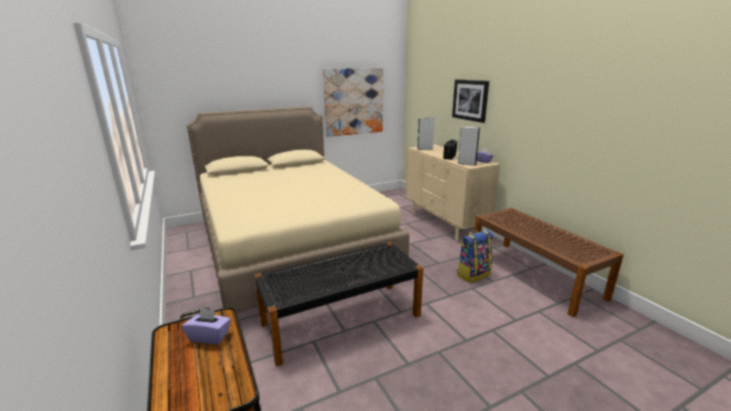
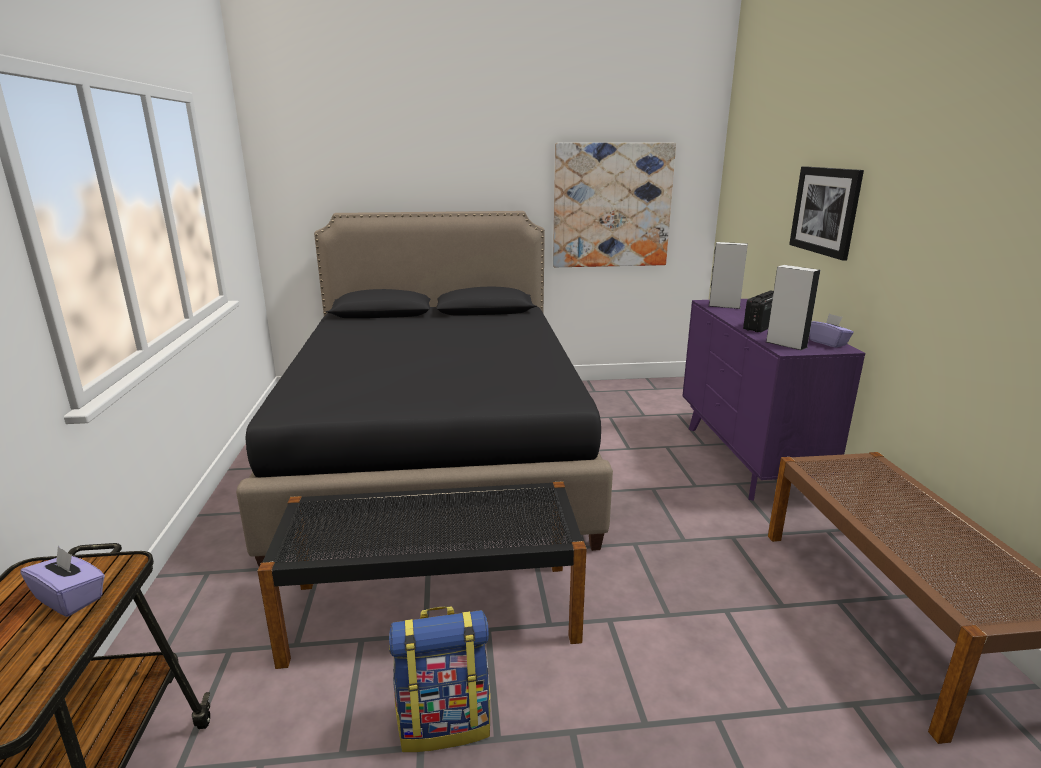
camera: 20 degrees right, 0 degrees up
beige bed [187,107,409,314] -> black bed [236,211,613,566]
beige dresser [406,145,501,241] -> purple dresser [682,299,865,501]
backpack [457,230,493,283] -> backpack moved to [389,607,490,752]

